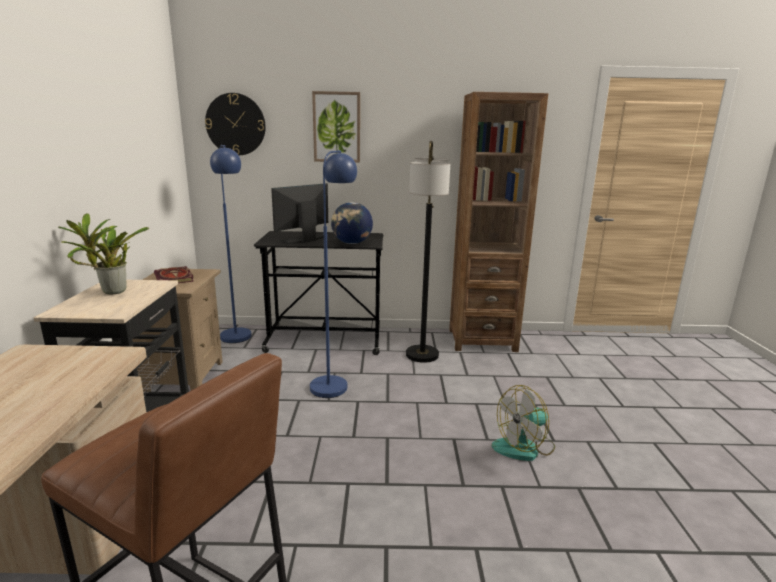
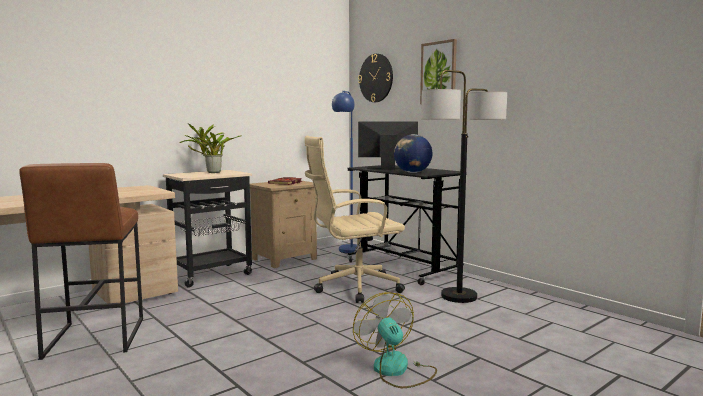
camera: 50 degrees right, 10 degrees down
blue floor lamp [310,150,357,398] -> beige office chair [305,135,405,303]
brown bookcase [449,92,548,352] -> none
fan [492,385,555,461] -> fan turned 45 degrees clockwise [353,292,437,388]

